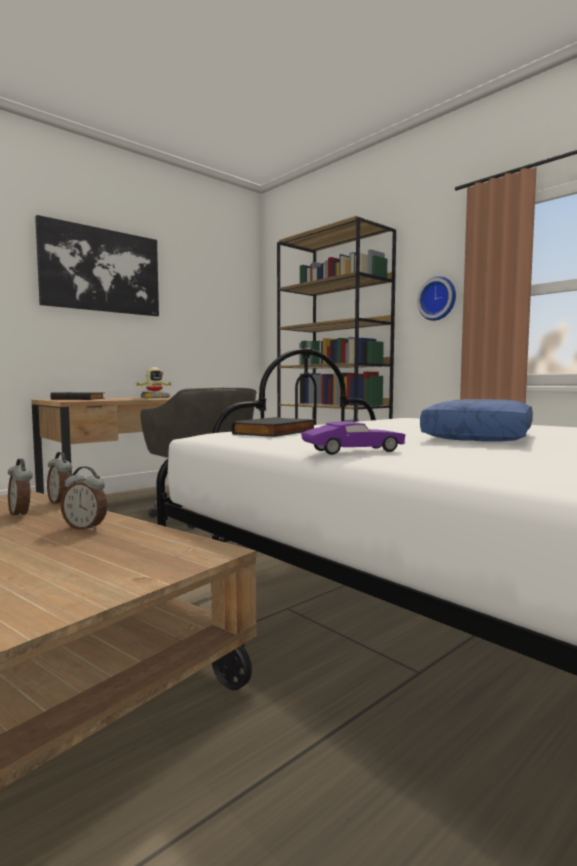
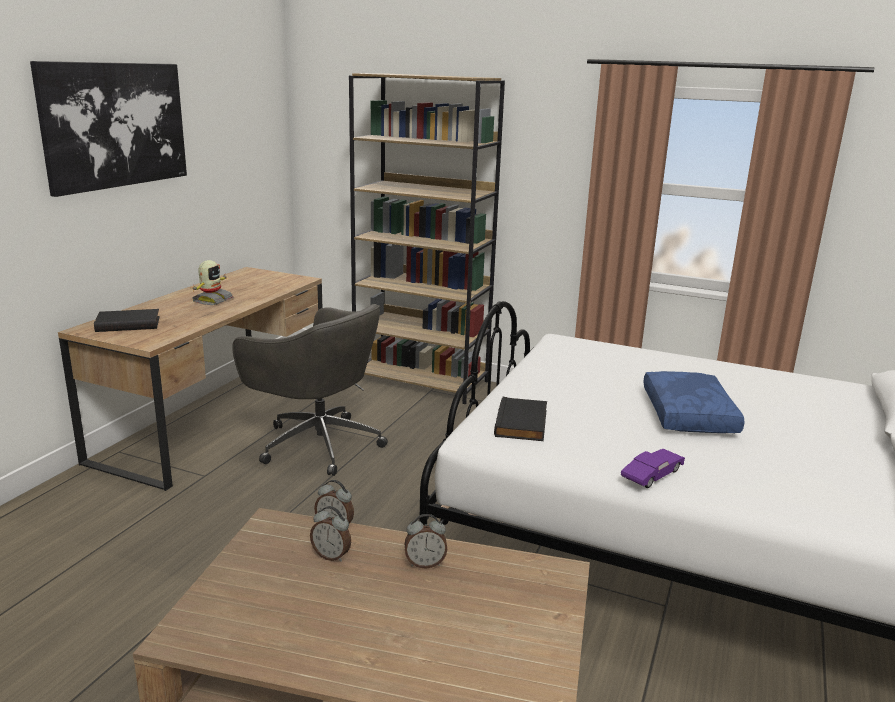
camera: 25 degrees left, 15 degrees up
wall clock [417,276,456,321] -> none

